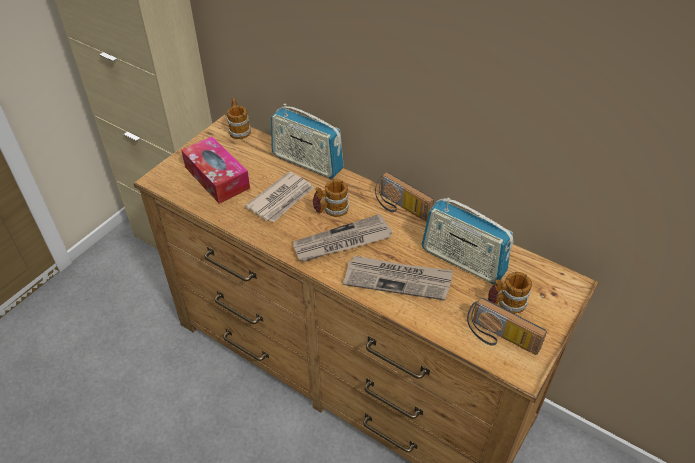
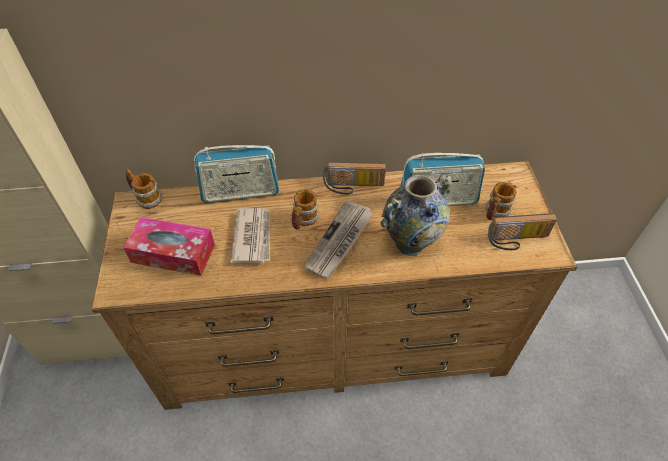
camera: 40 degrees left, 5 degrees up
newspaper [343,256,453,300] -> vase [381,174,452,256]

